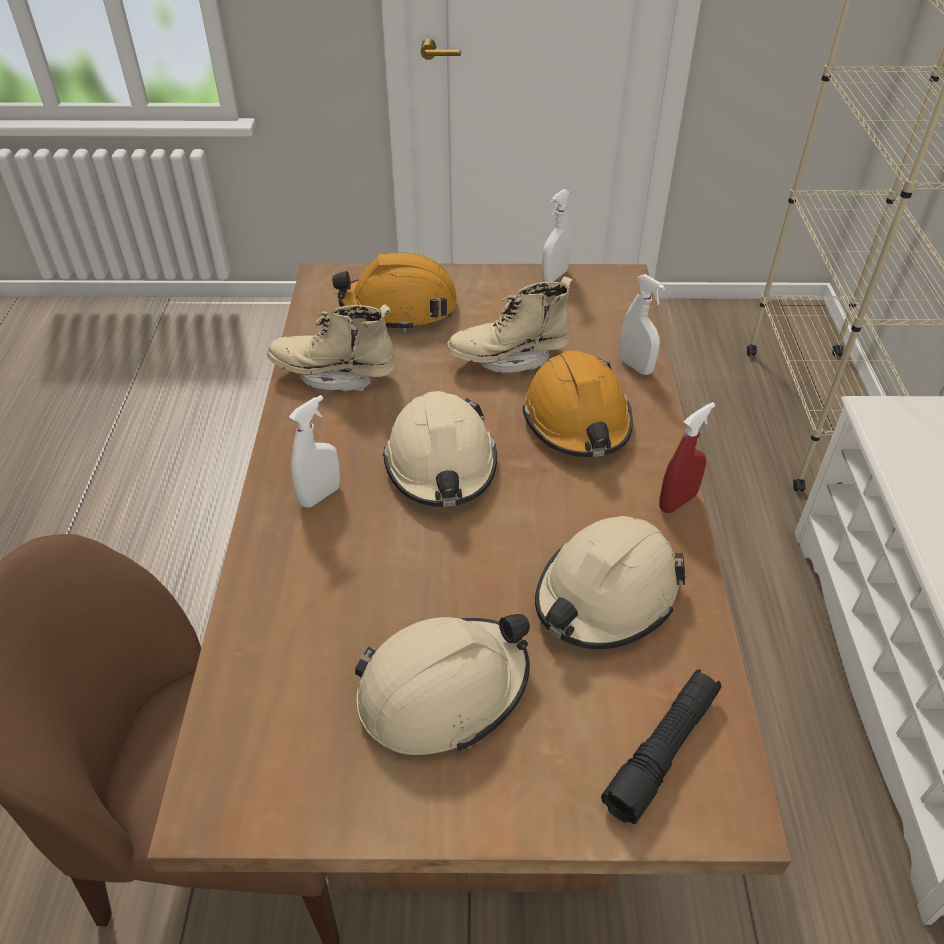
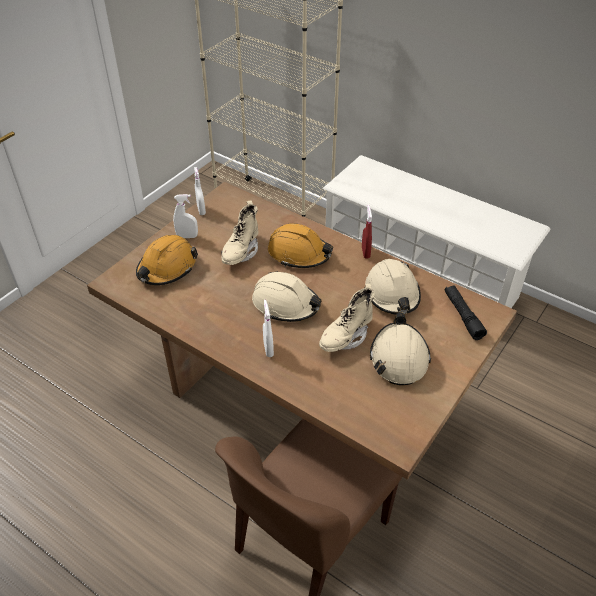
camera: 55 degrees left, 0 degrees up
beige boot [267,304,395,391] -> beige boot moved to [319,284,375,352]
white spray bottle [620,274,665,375] -> white spray bottle moved to [173,194,198,238]

